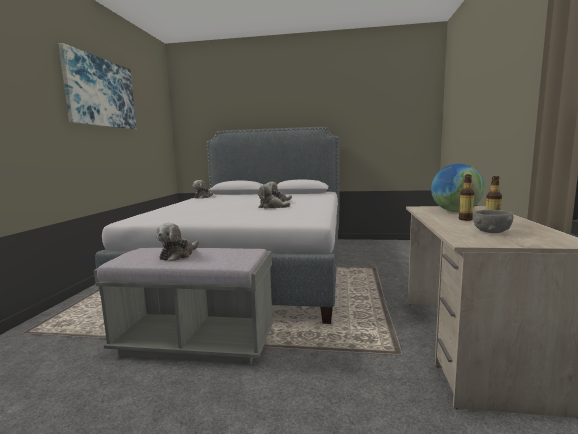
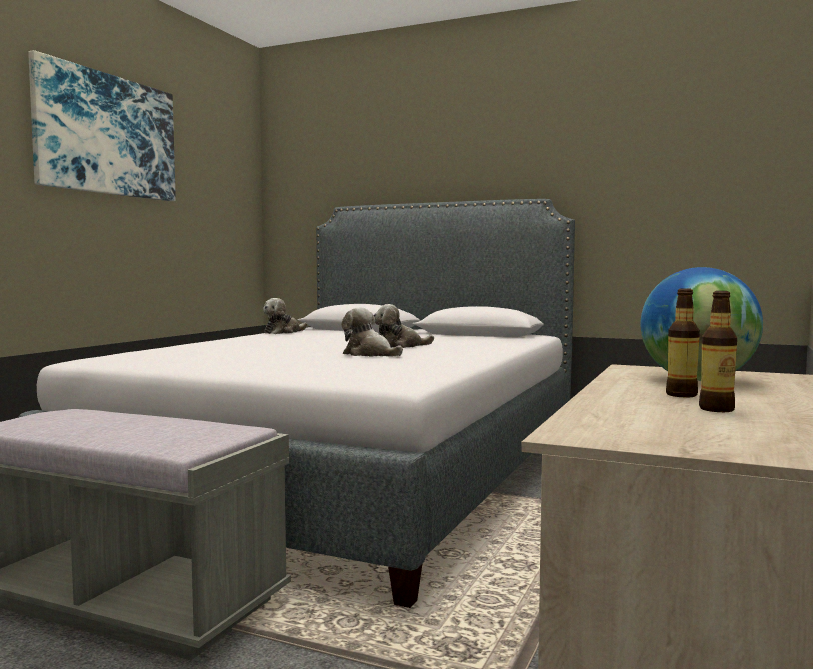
camera: 15 degrees right, 5 degrees down
plush toy [156,223,199,261] -> none
grey bowl [473,210,513,233] -> none

